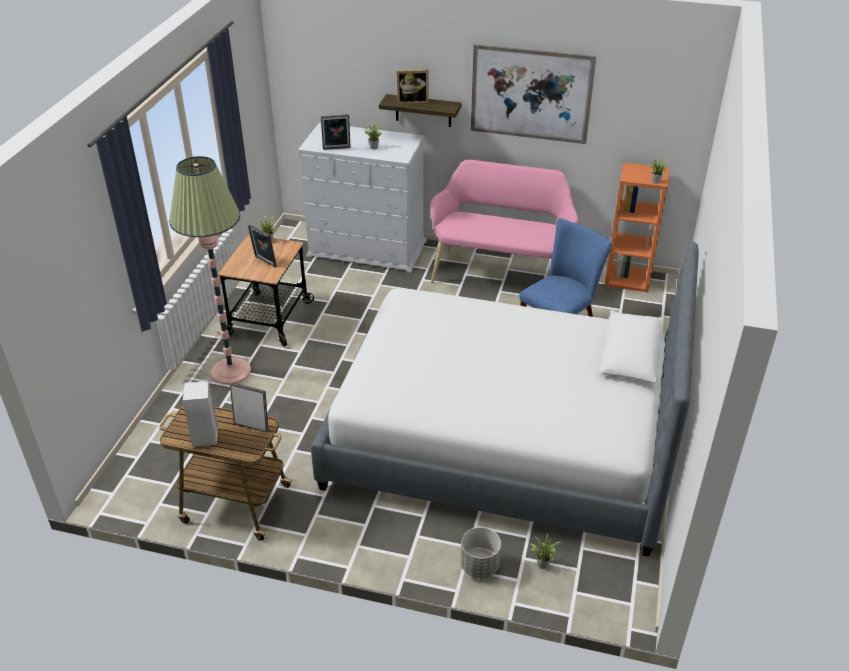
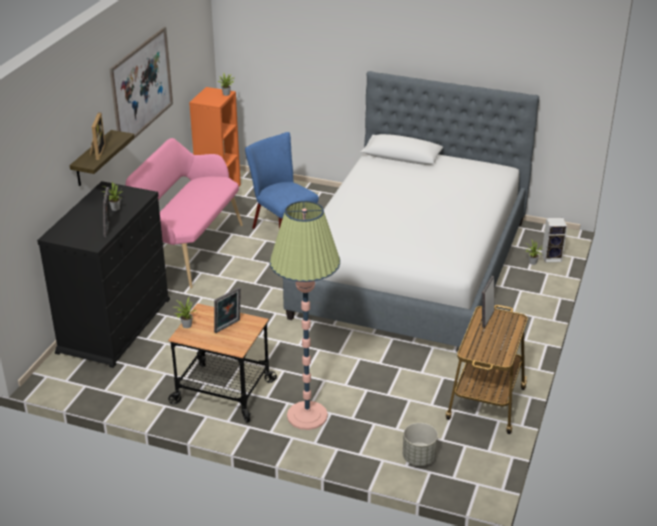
camera: 85 degrees left, 5 degrees down
speaker [183,381,218,447] -> speaker moved to [542,218,567,262]
white dresser [298,123,427,273] -> black dresser [37,181,170,368]
grey planter [461,527,501,578] -> grey planter moved to [403,423,438,466]

